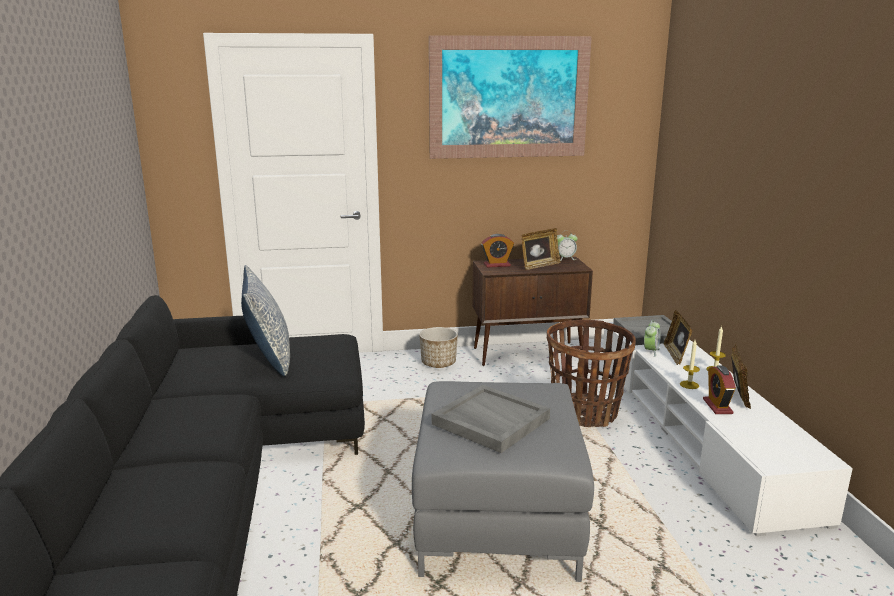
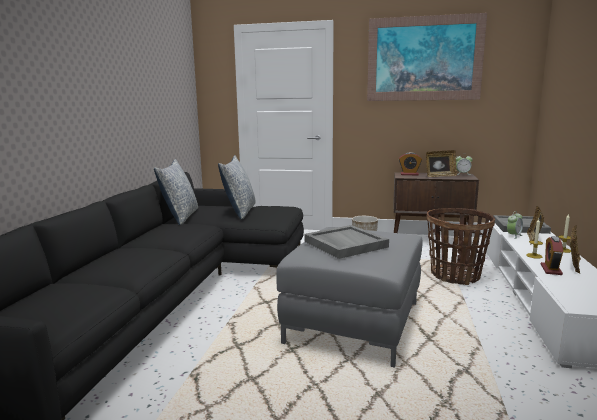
camera: 20 degrees right, 5 degrees down
none -> pillow [154,159,198,225]

